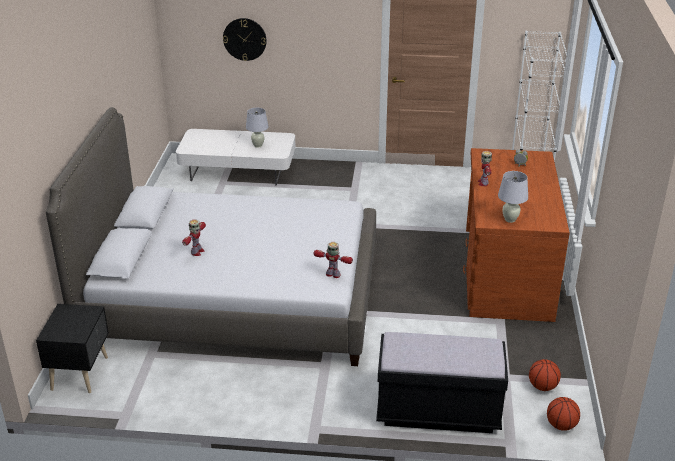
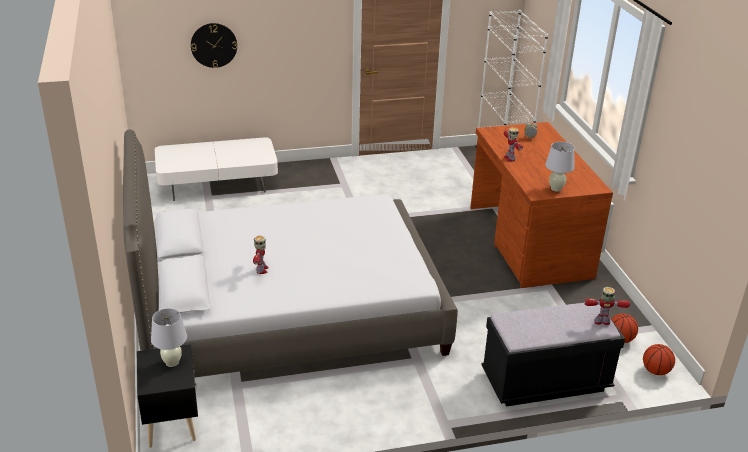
camera: 20 degrees left, 0 degrees up
white table lamp [246,108,269,148] -> white table lamp moved to [151,308,187,367]
toy robot [313,242,353,278] -> toy robot moved to [584,287,630,325]

